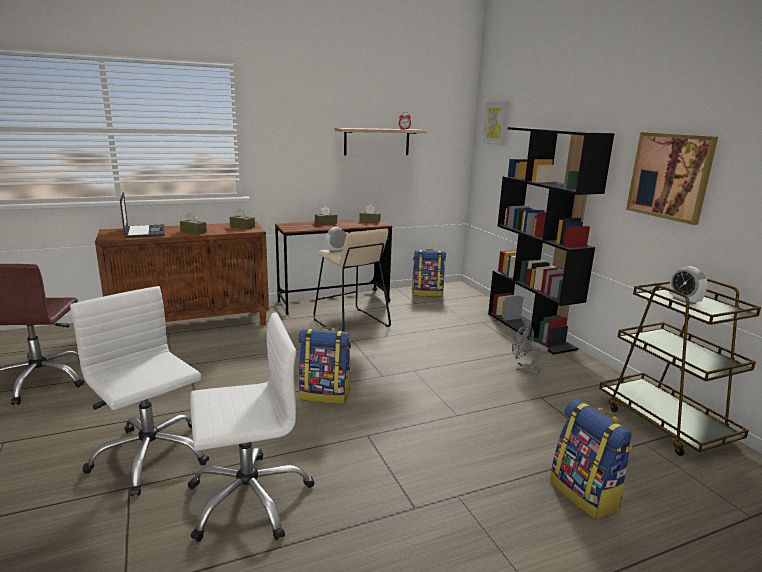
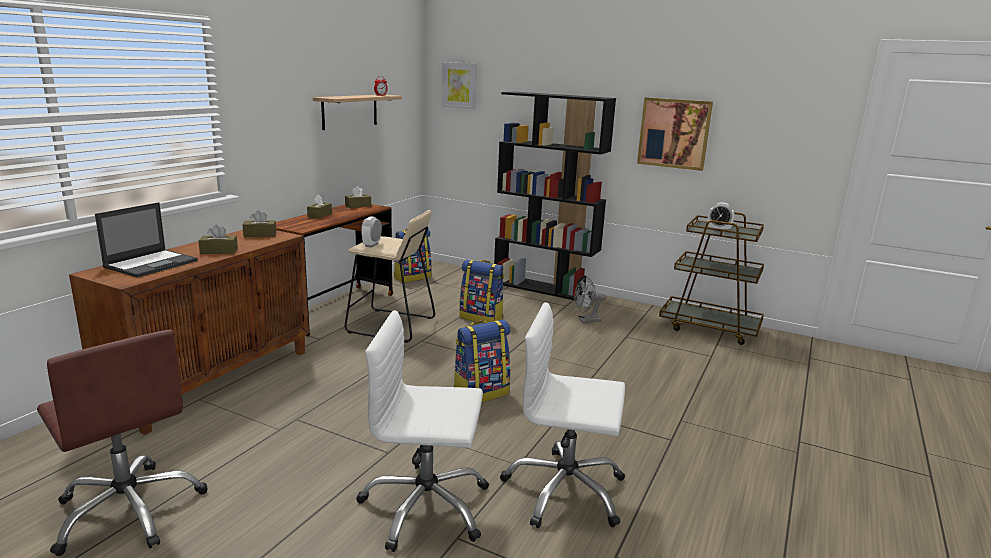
camera: 40 degrees left, 0 degrees up
laptop [120,192,165,238] -> laptop turned 90 degrees clockwise [95,202,198,278]
white office chair [188,312,314,542] -> white office chair turned 105 degrees counterclockwise [500,302,625,528]
backpack [550,399,633,519] -> backpack moved to [459,259,504,323]

